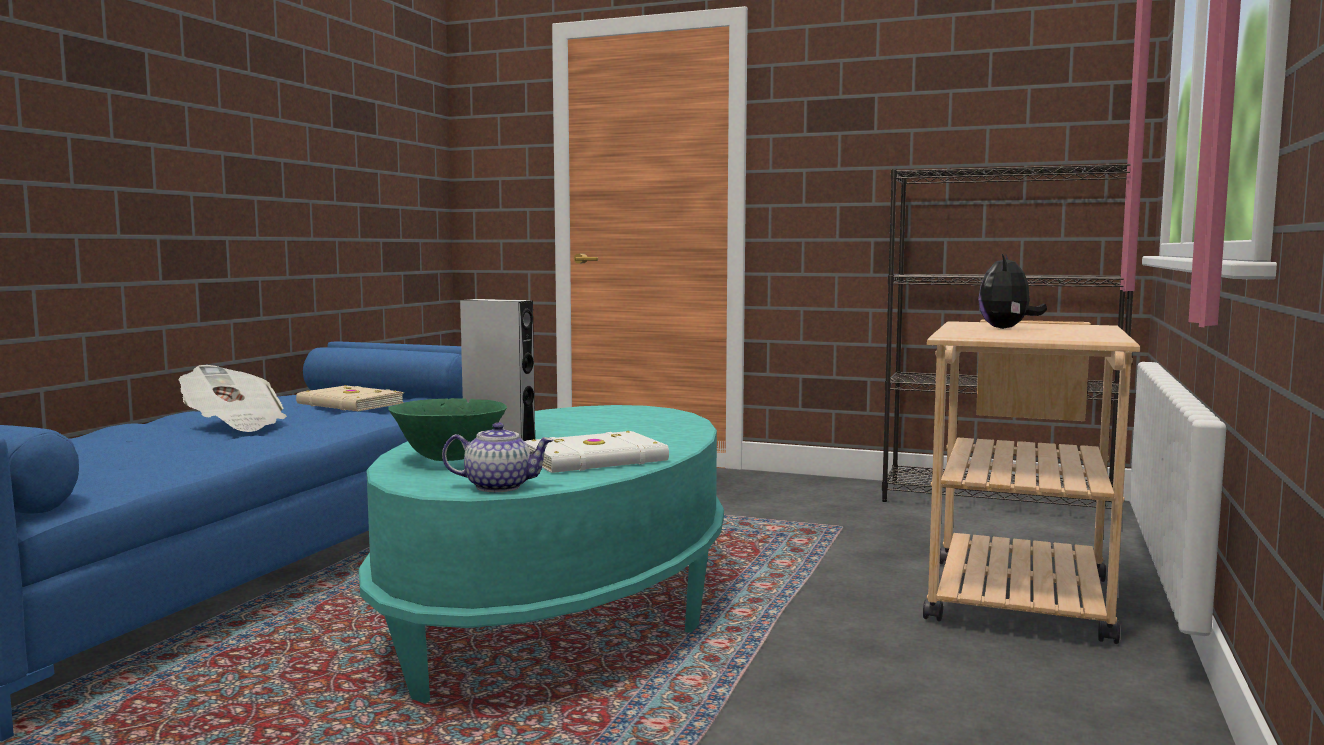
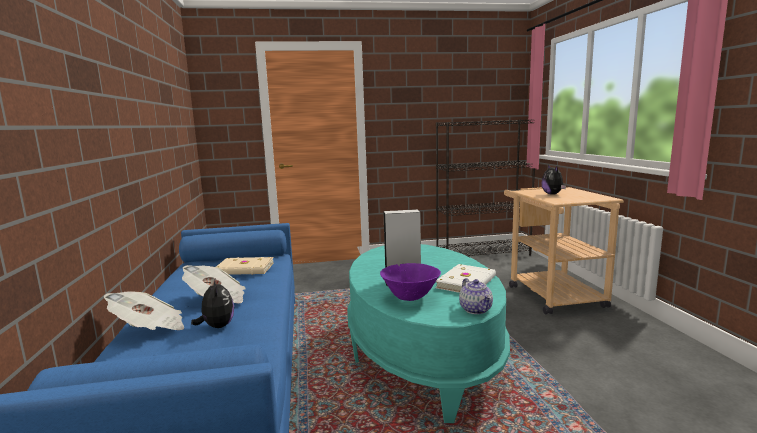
camera: 30 degrees left, 5 degrees up
green bowl [388,398,507,461] -> purple bowl [380,263,441,301]
teapot [442,422,553,492] -> teapot turned 105 degrees clockwise [459,278,493,314]
none -> newspaper [104,292,184,330]
none -> plush toy [191,279,234,328]

